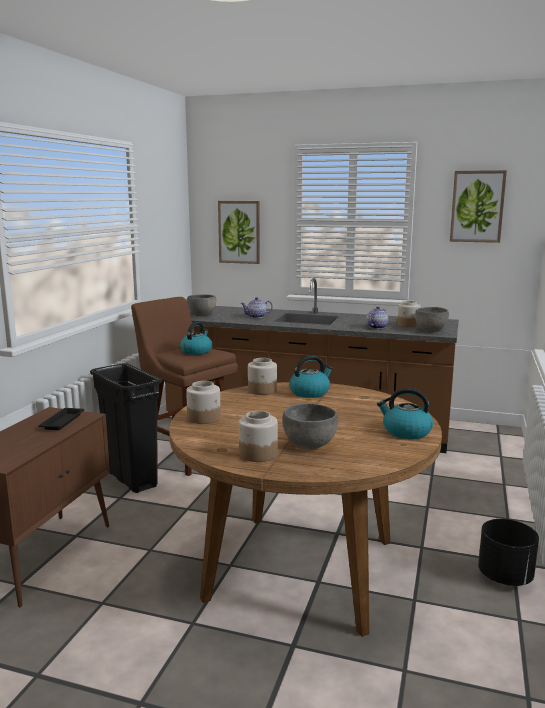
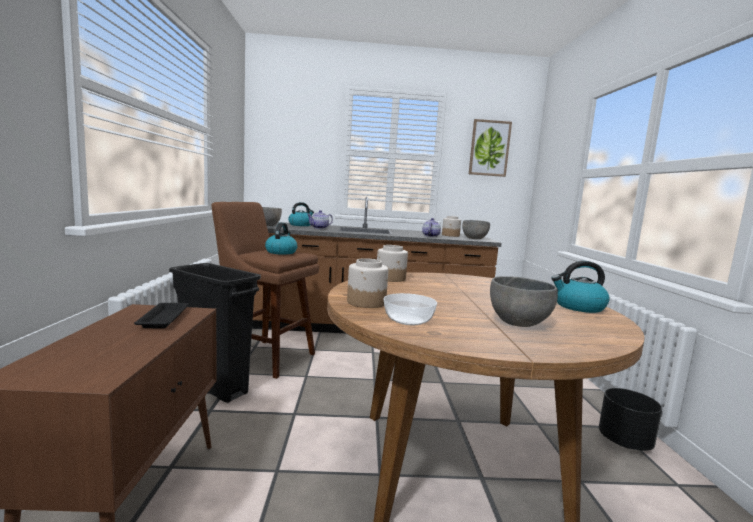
camera: 20 degrees left, 5 degrees down
picture [218,201,260,264] -> none
jar [239,411,278,462] -> none
kettle [289,355,333,398] -> kettle moved to [288,202,314,226]
none -> bowl [384,293,437,325]

